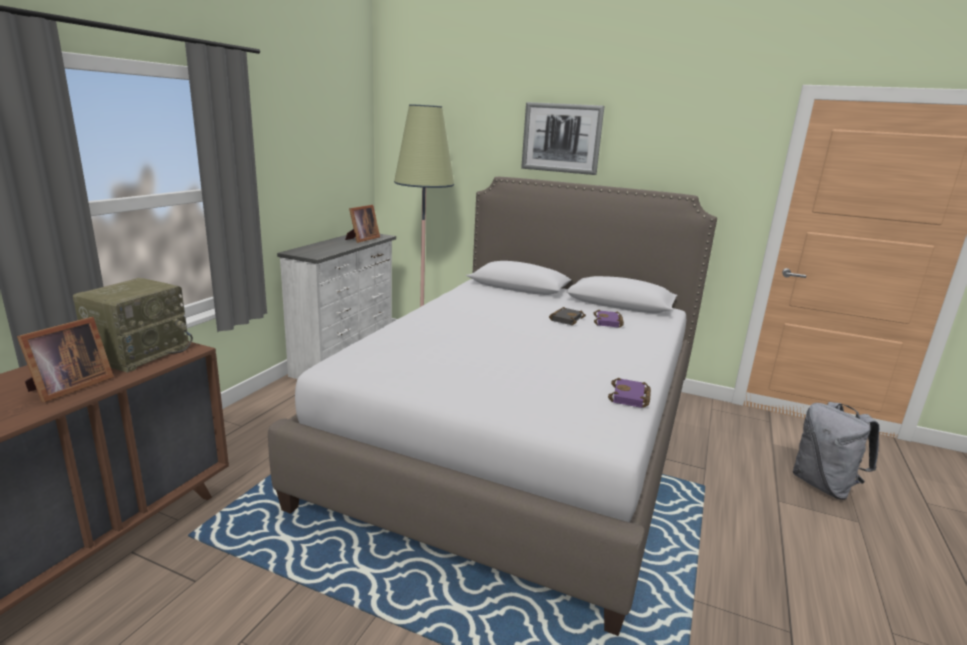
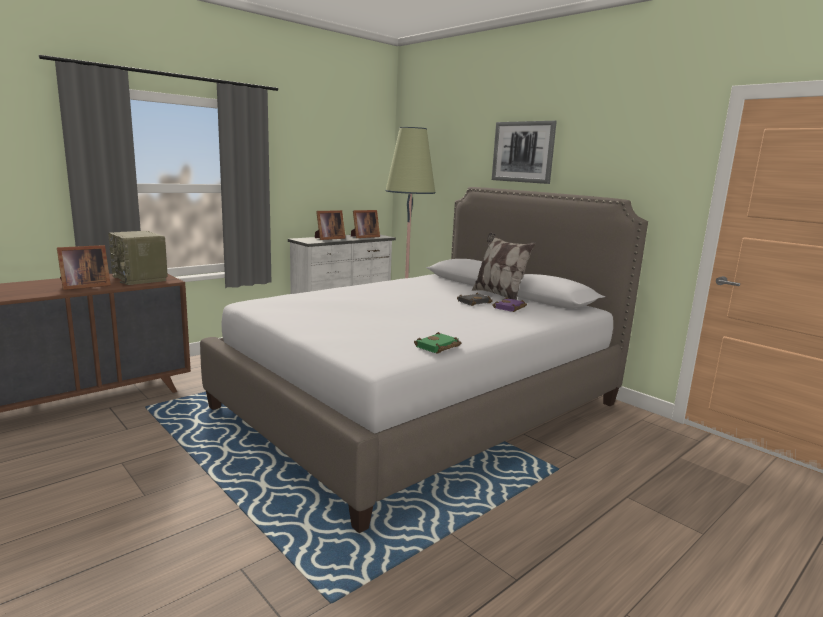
camera: 25 degrees right, 5 degrees down
radio [73,278,193,373] -> radio turned 90 degrees clockwise [108,231,168,285]
purple book [608,378,651,408] -> green book [414,332,461,353]
grey backpack [793,402,879,500] -> none
none -> picture frame [315,210,346,240]
none -> pillow [471,233,535,300]

